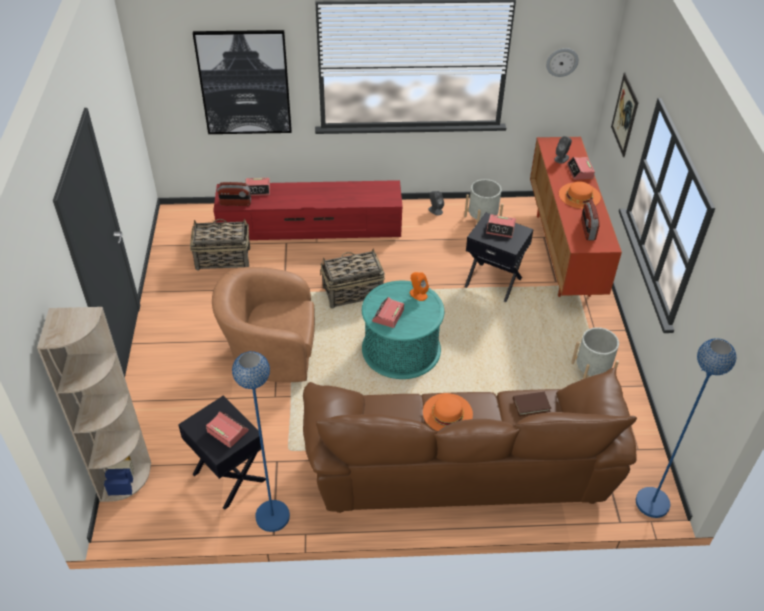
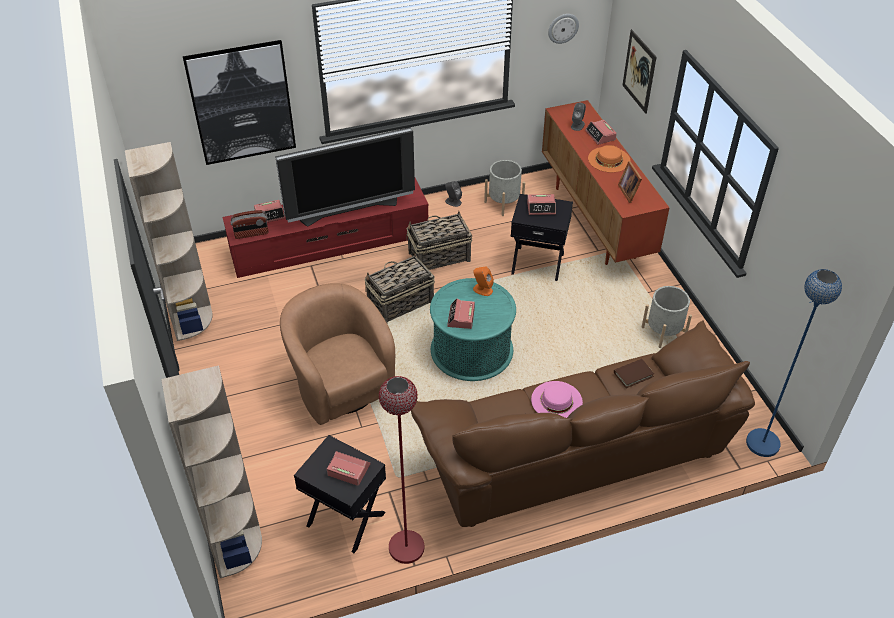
camera: 15 degrees left, 0 degrees up
basket [190,219,250,271] -> basket moved to [406,211,472,270]
brown armchair [212,267,315,382] -> brown armchair turned 75 degrees clockwise [280,283,395,425]
blue floor lamp [232,351,290,532] -> red floor lamp [379,376,424,564]
orange hat [423,393,473,431] -> pink hat [531,381,583,418]
radio [581,200,600,240] -> picture frame [618,161,642,203]
none -> beige bookcase [125,142,213,341]
none -> television [275,127,415,227]

